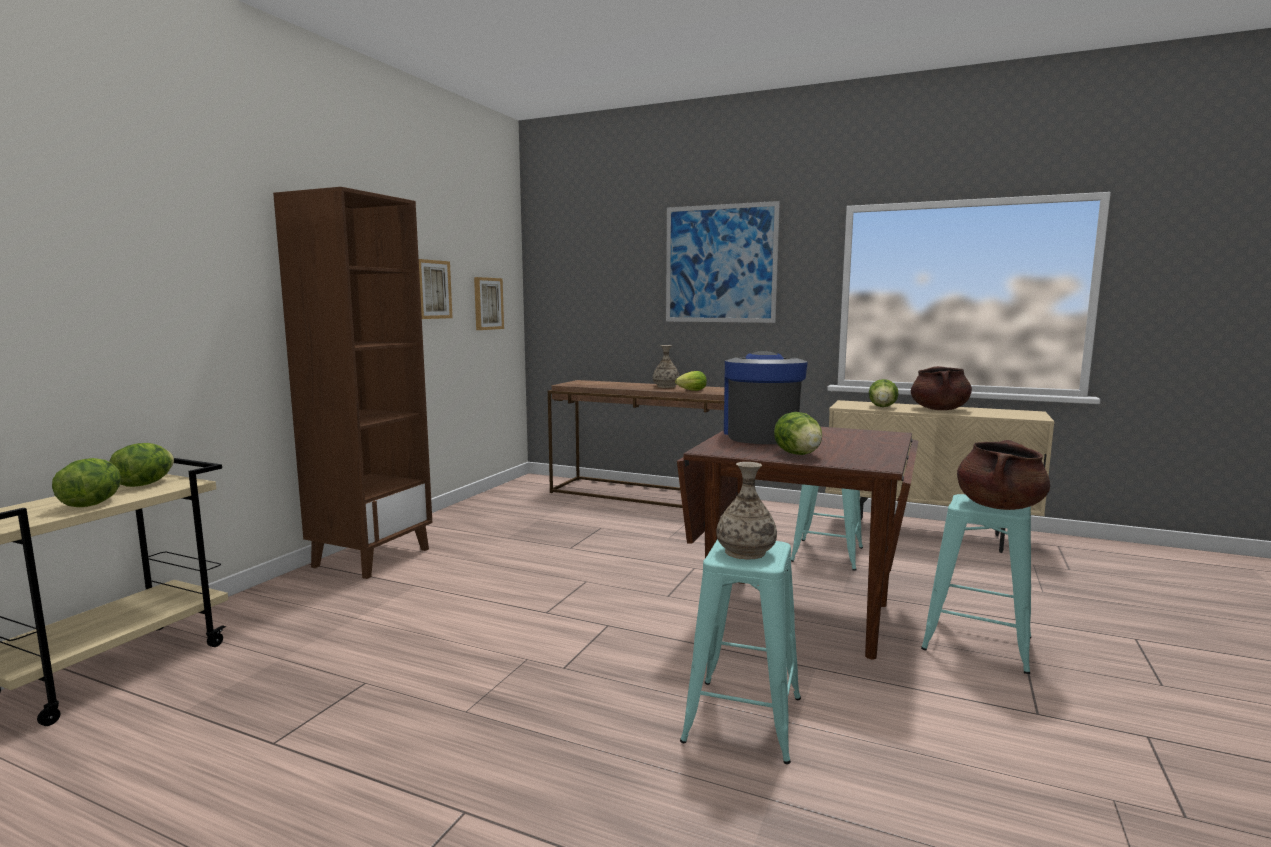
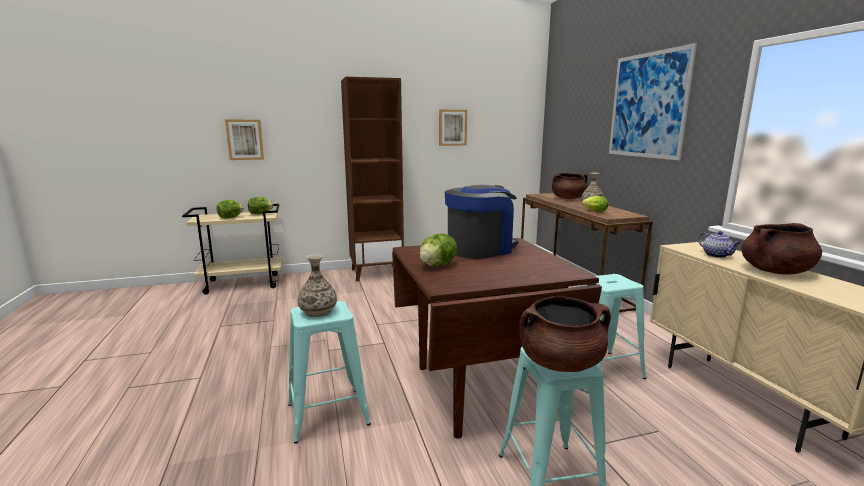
camera: 50 degrees right, 5 degrees up
picture [474,277,504,330] -> picture moved to [225,120,264,160]
lettuce [869,379,899,407] -> teapot [698,231,741,258]
none -> brown cooking pot [552,173,588,199]

